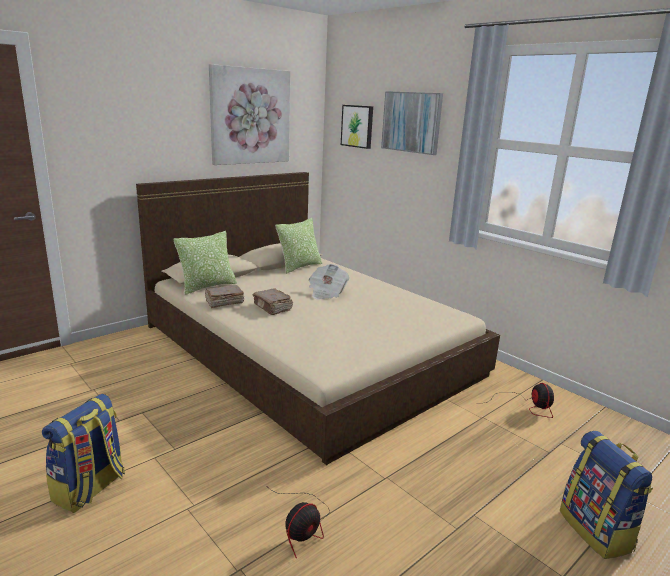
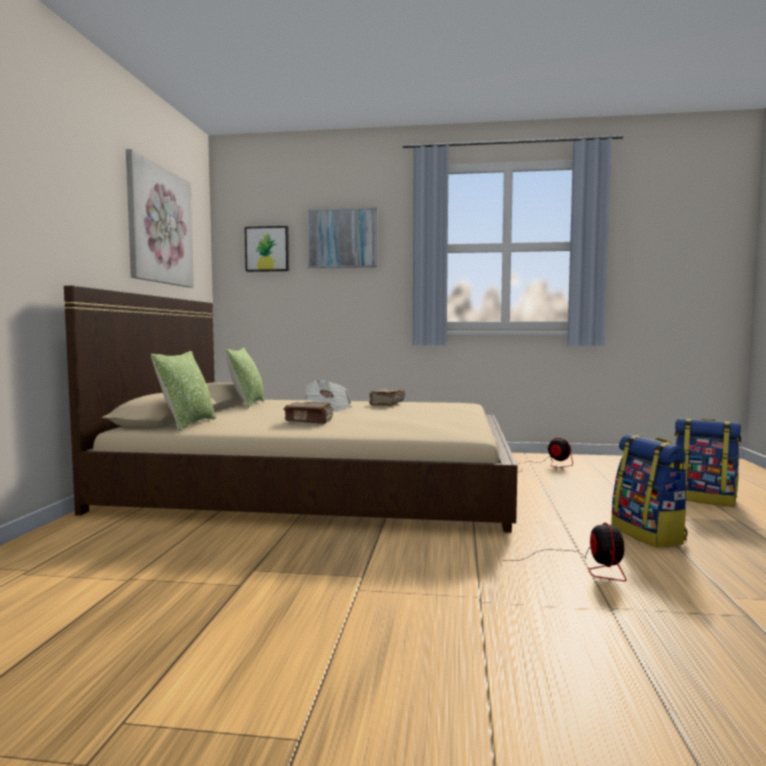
camera: 40 degrees left, 15 degrees down
backpack [42,394,125,513] -> backpack moved to [611,434,689,548]
brown book [205,285,244,308] -> brown book moved to [369,388,405,406]

